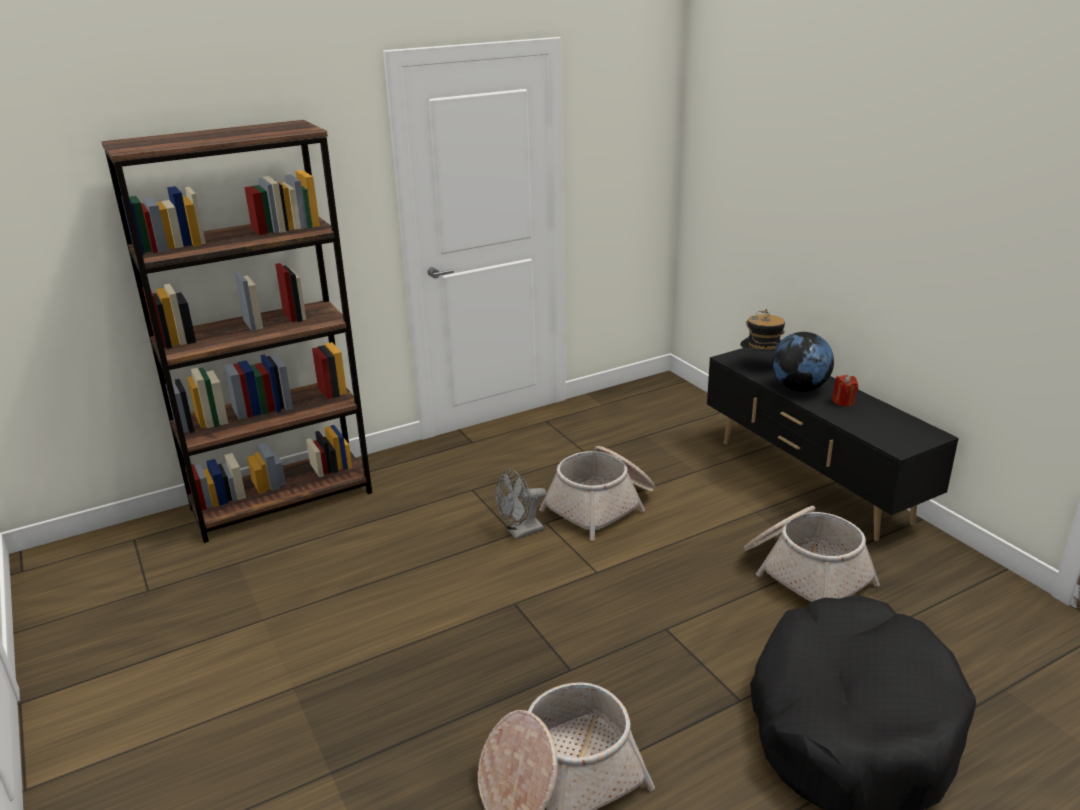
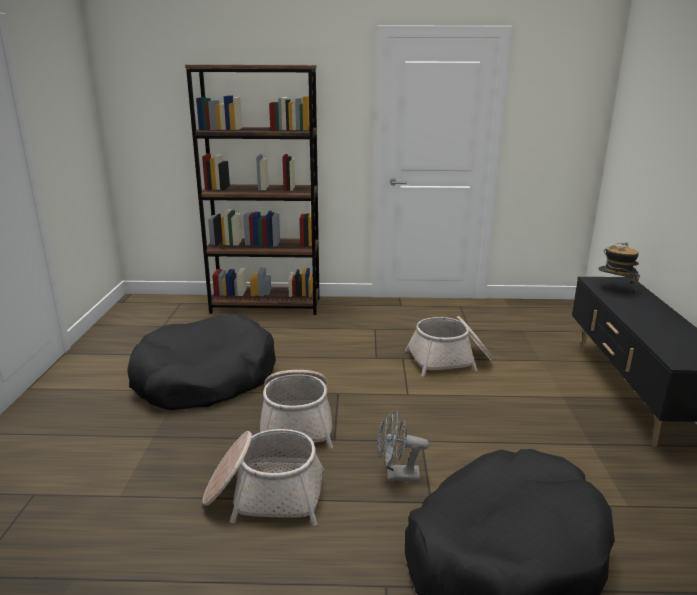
camera: 30 degrees right, 5 degrees down
grey fan [495,469,546,539] -> grey fan moved to [377,410,429,481]
basket [744,506,880,602] -> basket moved to [260,370,333,449]
globe [772,332,834,392] -> none
red candle [832,375,858,406] -> none
none -> black dog bed [127,314,276,410]

